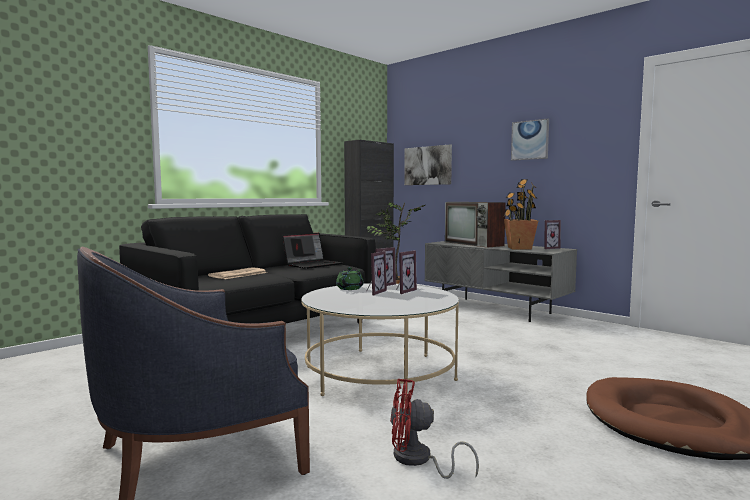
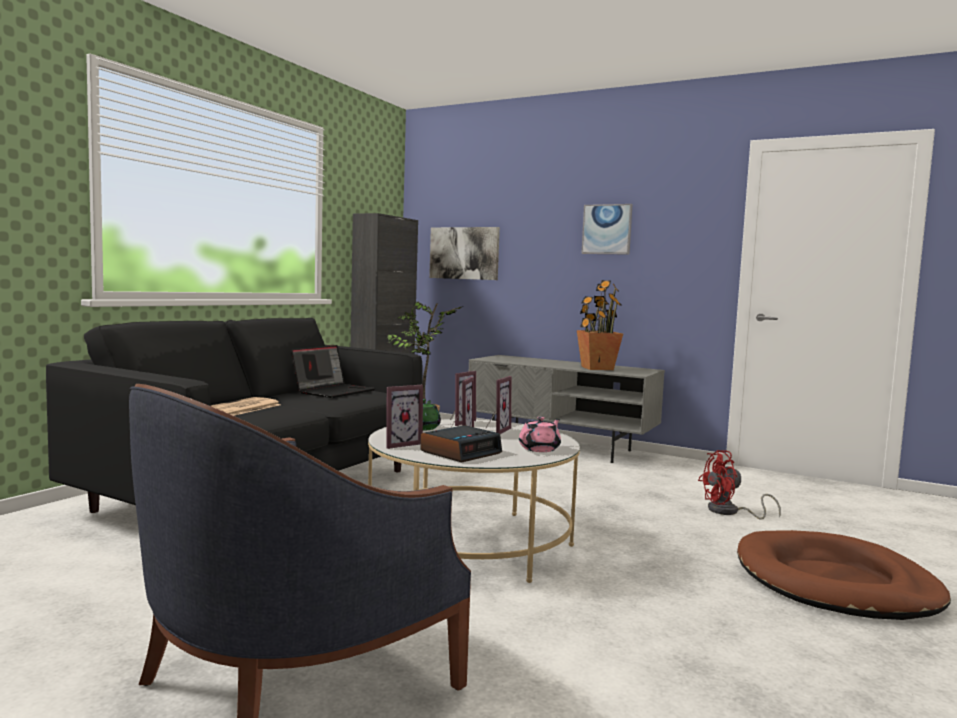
camera: 15 degrees left, 0 degrees up
red fan [390,379,479,479] -> red fan moved to [698,450,781,520]
television [445,202,506,248] -> none
picture frame [544,220,561,249] -> picture frame moved to [386,385,423,449]
none -> alarm clock [420,425,502,462]
none -> pink teapot [519,417,561,452]

